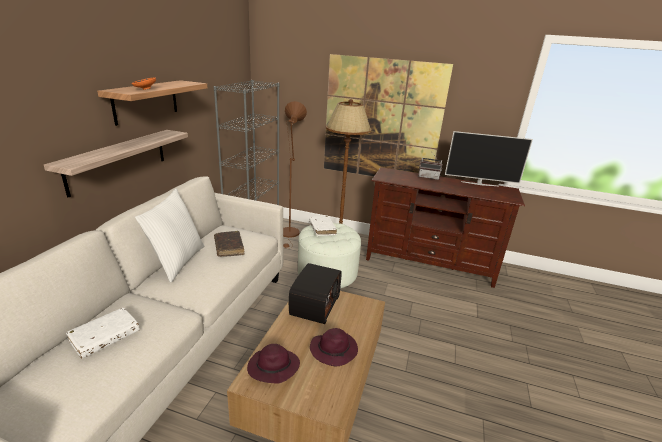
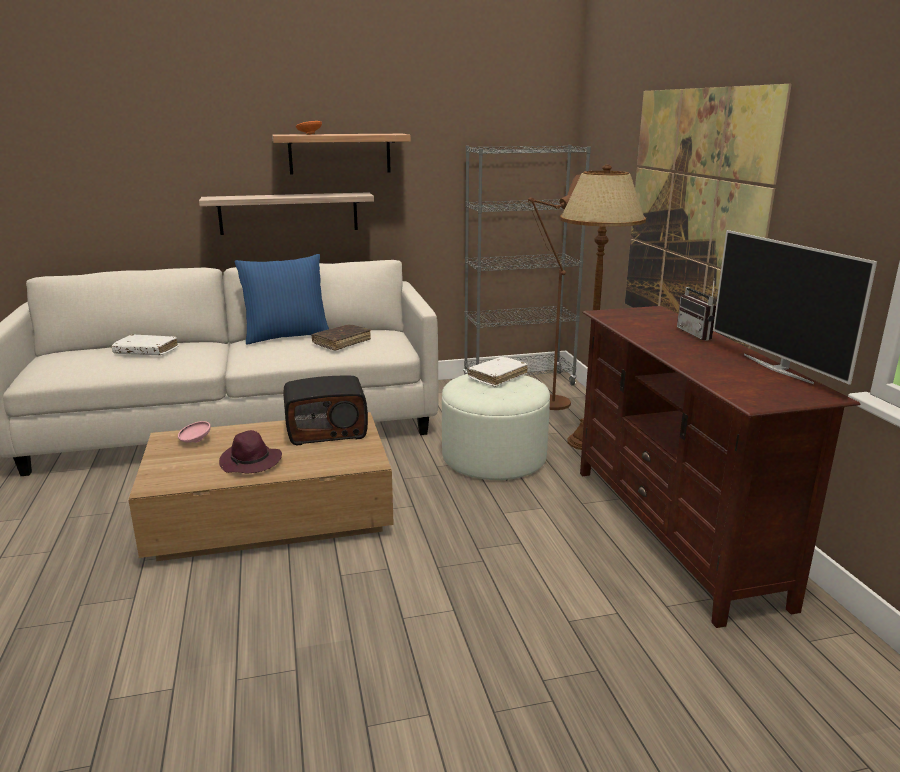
camera: 60 degrees right, 5 degrees down
white pillow [135,189,205,282] -> blue pillow [235,254,329,345]
purple hat [247,344,300,383] -> pink bowl [178,421,210,443]

